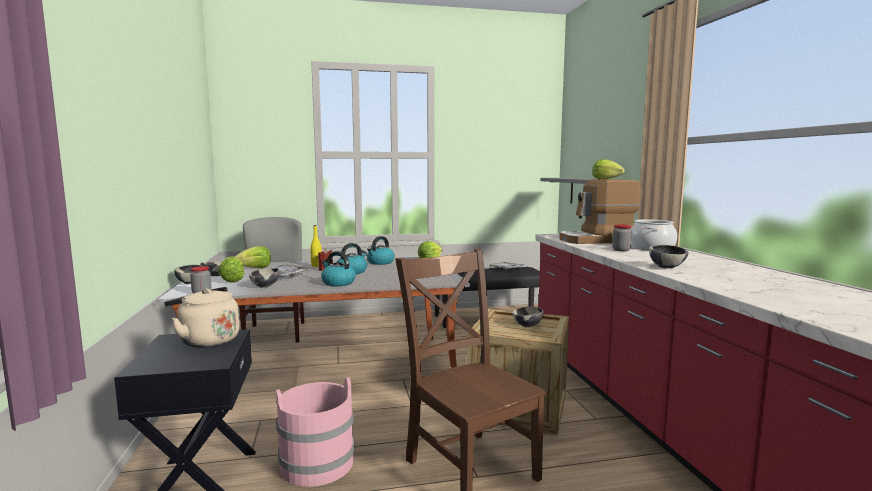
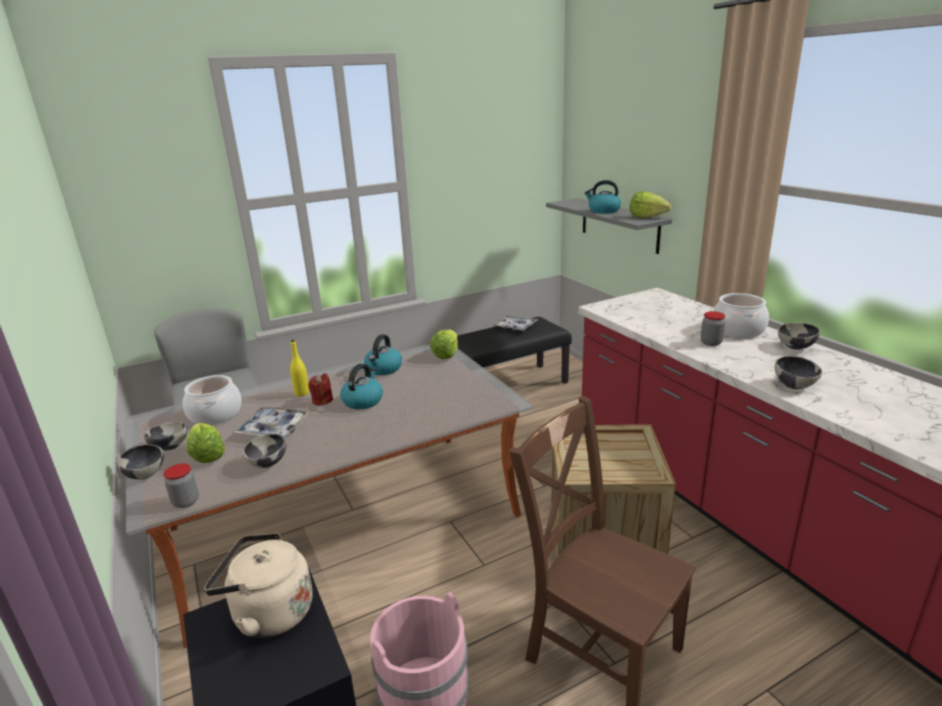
camera: 15 degrees left, 15 degrees up
lettuce [235,246,271,268] -> cooking pot [183,375,241,425]
kettle [321,251,356,286] -> kettle moved to [585,180,621,214]
bowl [512,307,544,327] -> bowl moved to [778,323,820,350]
coffee machine [559,179,640,244] -> none

